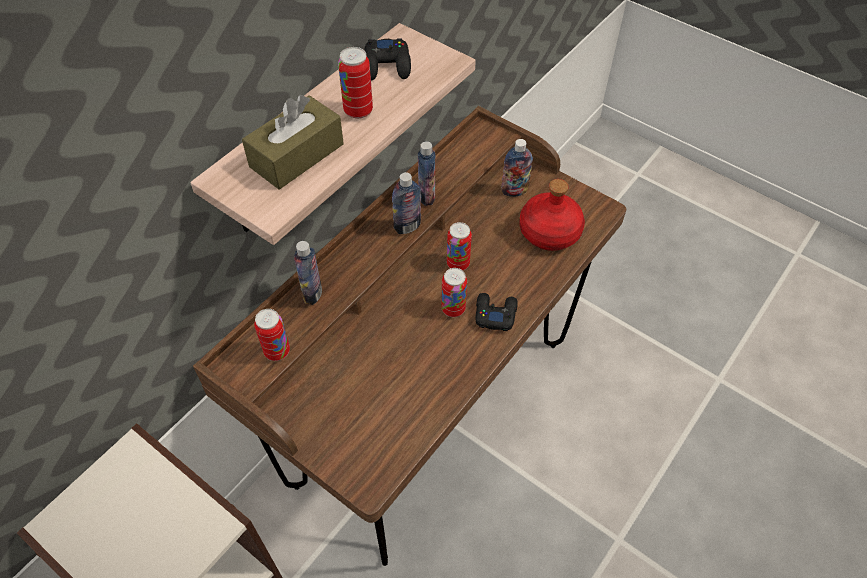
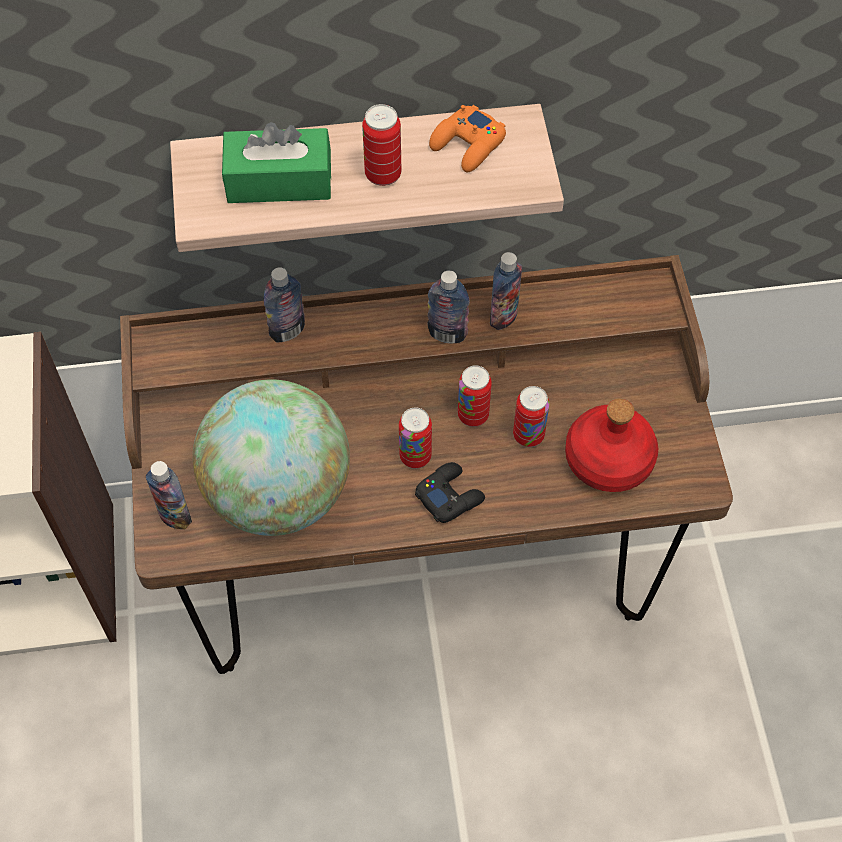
camera: 45 degrees right, 5 degrees up
brown tissue box [242,95,344,190] -> green tissue box [222,122,331,203]
can [254,309,290,361] -> can moved to [513,386,549,447]
black game controller [364,39,411,81] -> orange game controller [429,105,506,172]
bottle [501,139,533,197] -> bottle moved to [146,461,192,530]
none -> globe [193,379,350,536]

